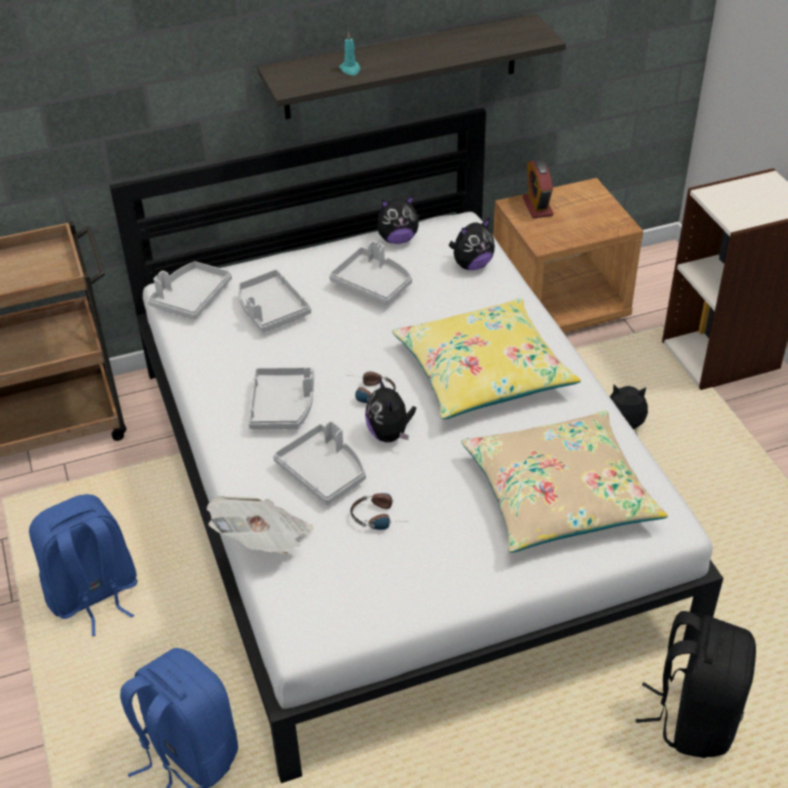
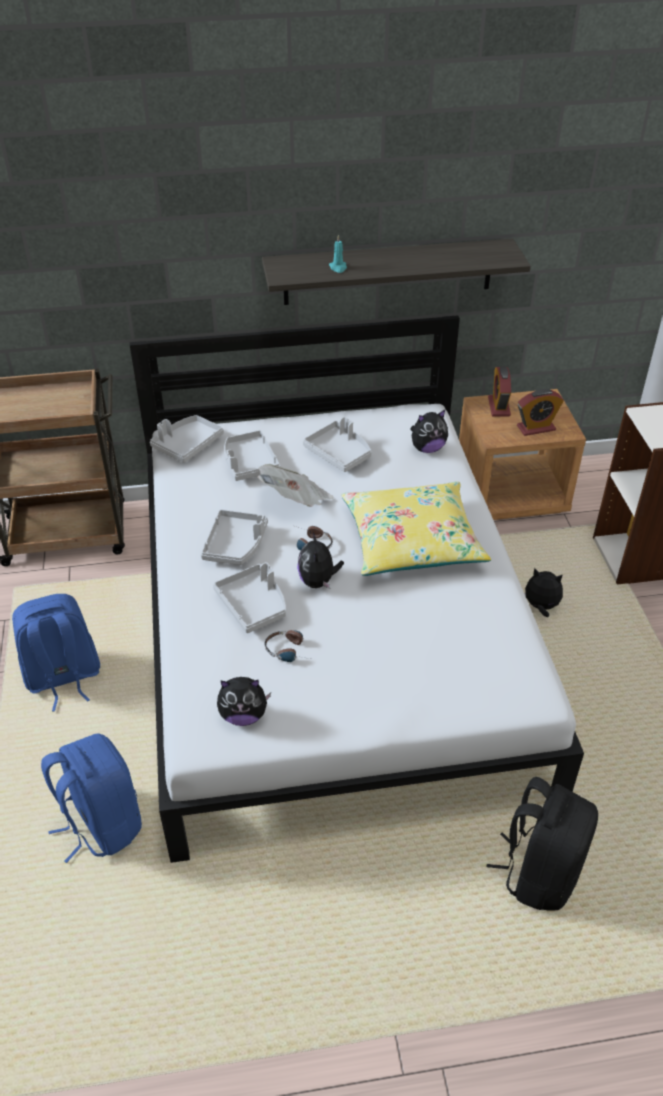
camera: 10 degrees right, 0 degrees up
newspaper [207,496,314,554] -> newspaper moved to [257,464,334,507]
plush toy [377,196,419,244] -> plush toy moved to [217,677,271,726]
beige pillow [461,410,668,553] -> none
none -> alarm clock [517,389,564,436]

